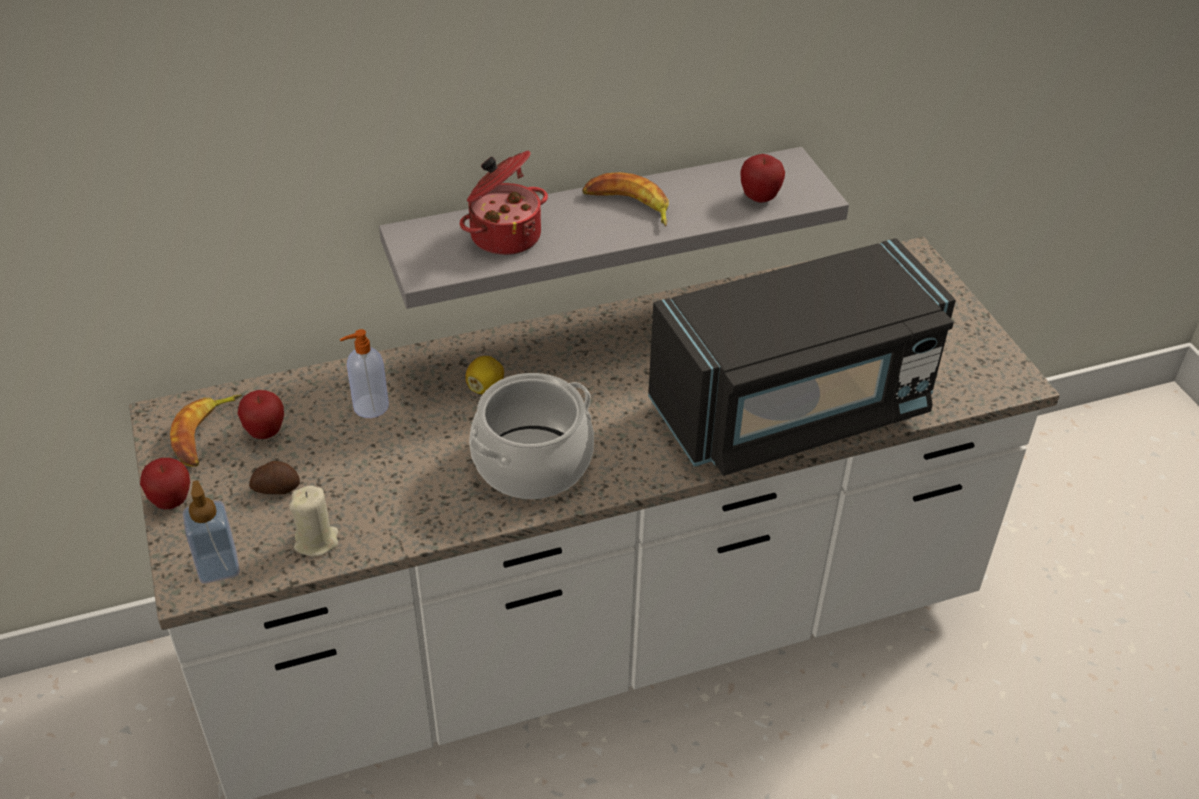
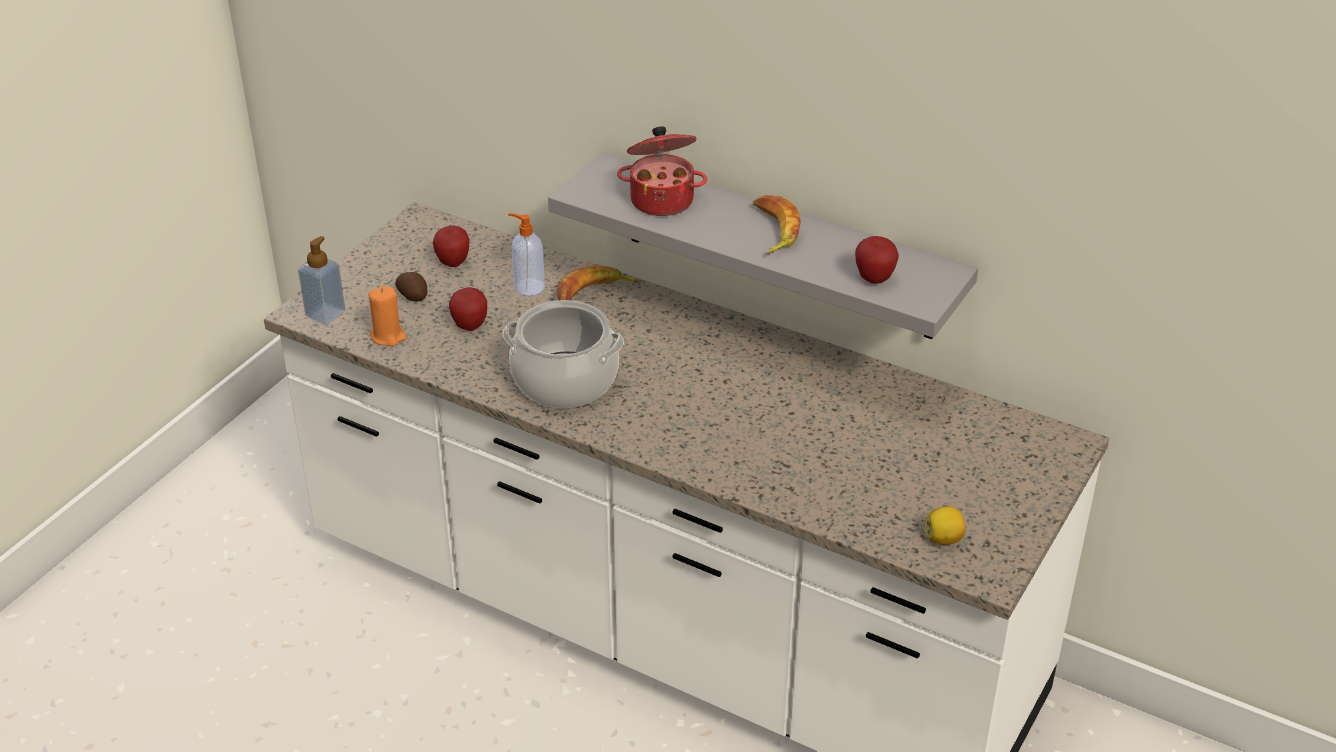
camera: 50 degrees right, 5 degrees down
apple [140,458,190,509] -> apple moved to [449,287,487,331]
banana [170,395,242,467] -> banana moved to [556,265,641,300]
beige candle [289,486,338,557] -> orange candle [368,286,407,346]
lemon [466,356,504,394] -> lemon moved to [924,506,966,545]
black microwave [648,238,956,476] -> none

